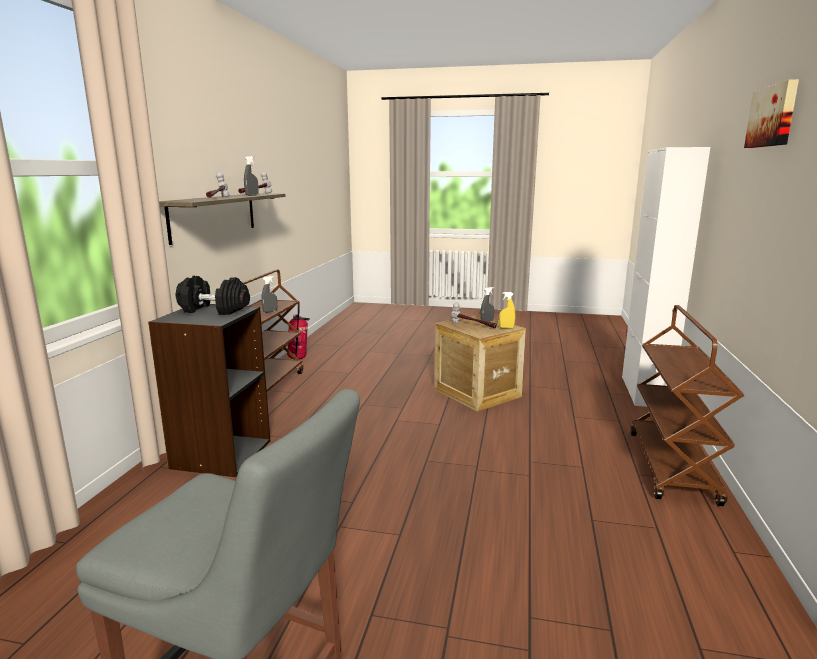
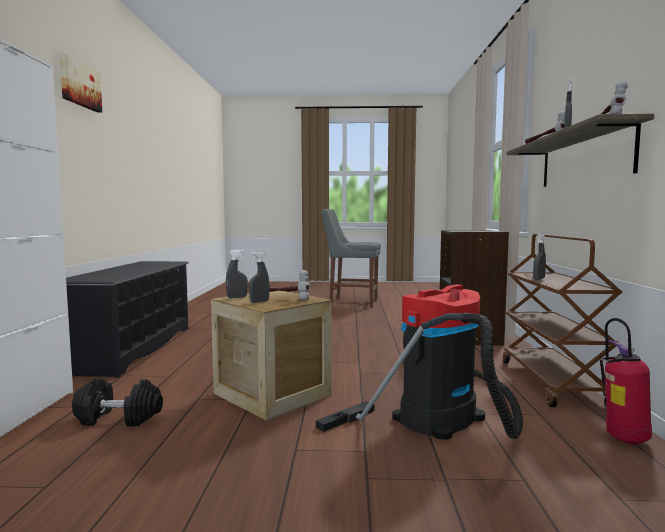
camera: 170 degrees right, 10 degrees down
black dumbbell [175,276,250,315] -> black dumbbell moved to [72,379,163,426]
yellow spray bottle [499,292,515,328] -> grey spray bottle [226,250,248,298]
brown cart [630,305,744,506] -> black shoe rack [66,261,189,378]
none -> vacuum cleaner [316,284,523,440]

